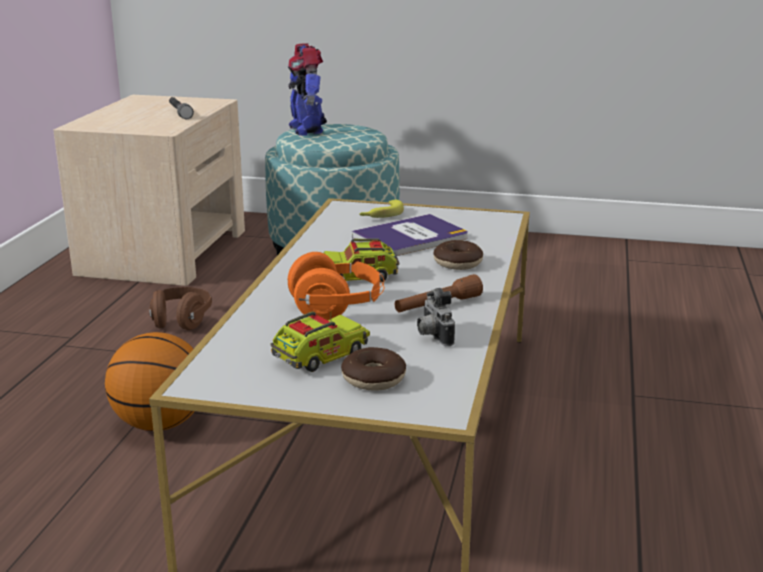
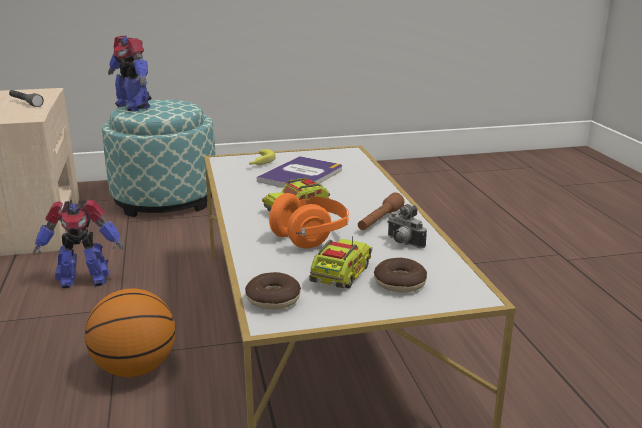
camera: 25 degrees left, 0 degrees up
brown headphones [149,287,212,330] -> toy robot [33,200,124,288]
donut [433,240,483,270] -> donut moved to [245,272,301,310]

